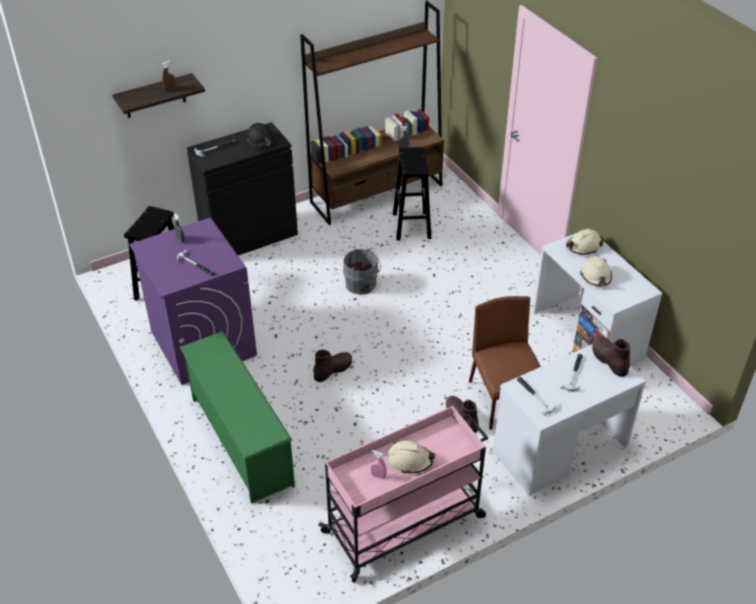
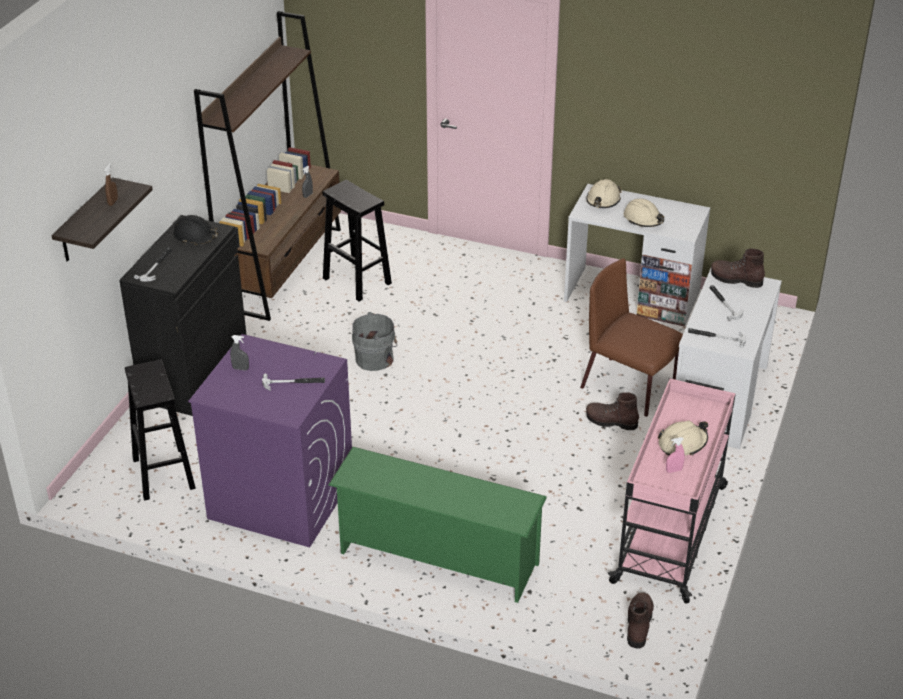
camera: 40 degrees left, 5 degrees down
brown boot [313,350,352,382] -> brown boot moved to [627,592,654,648]

